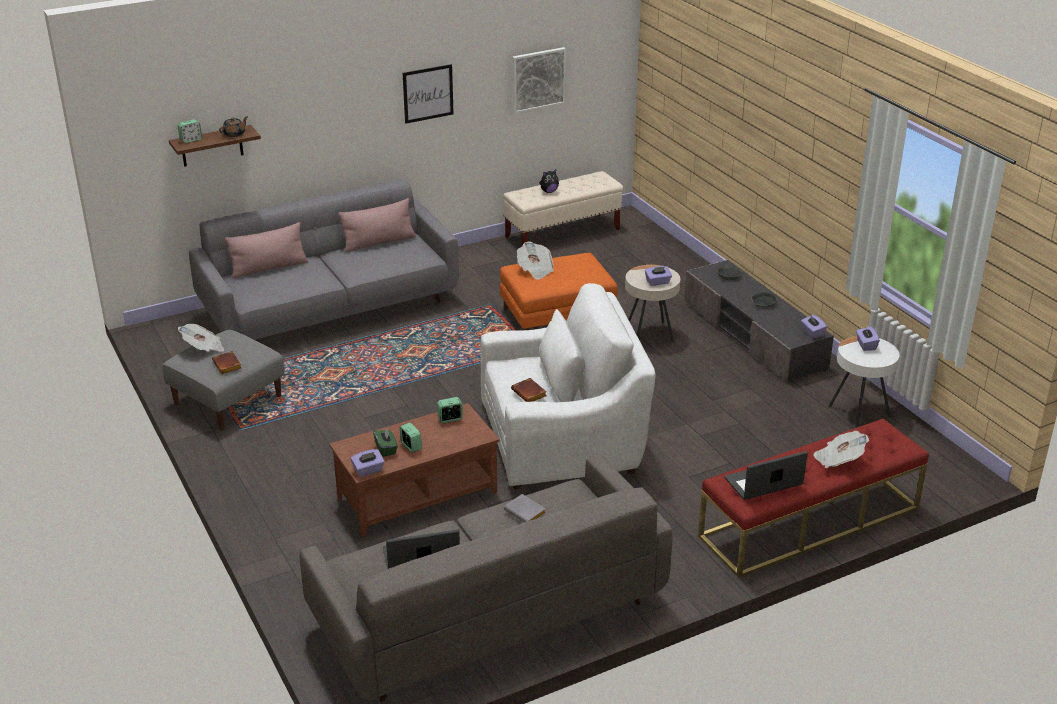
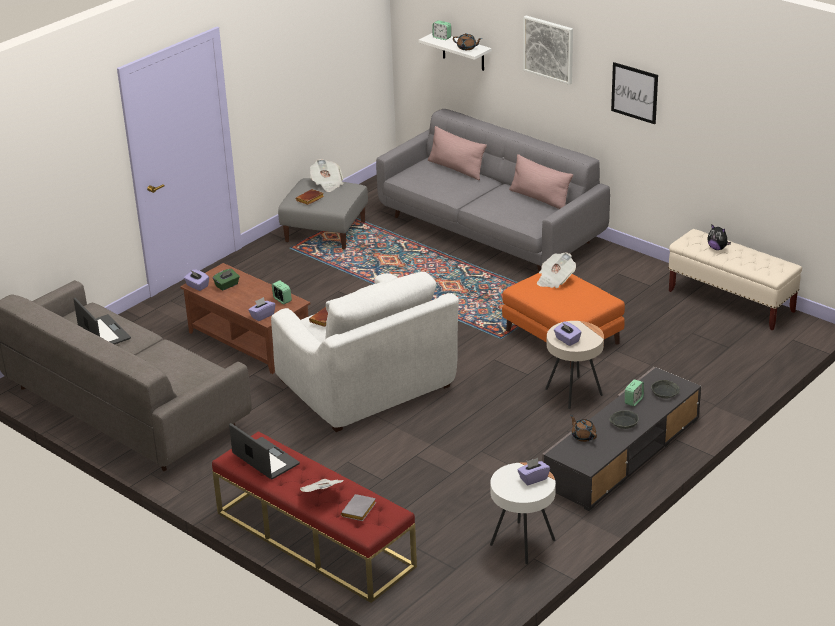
camera: 70 degrees right, 0 degrees up
brown shelf [169,125,261,167] -> white shelf [419,33,492,71]
alarm clock [400,423,422,453] -> alarm clock moved to [625,379,644,406]
grey book [504,494,546,523] -> grey book moved to [341,494,376,521]
picture [512,47,566,114] -> picture moved to [523,16,573,85]
purple tissue box [801,315,827,338] -> purple tissue box moved to [248,297,275,321]
none -> brown teapot [570,415,597,442]

